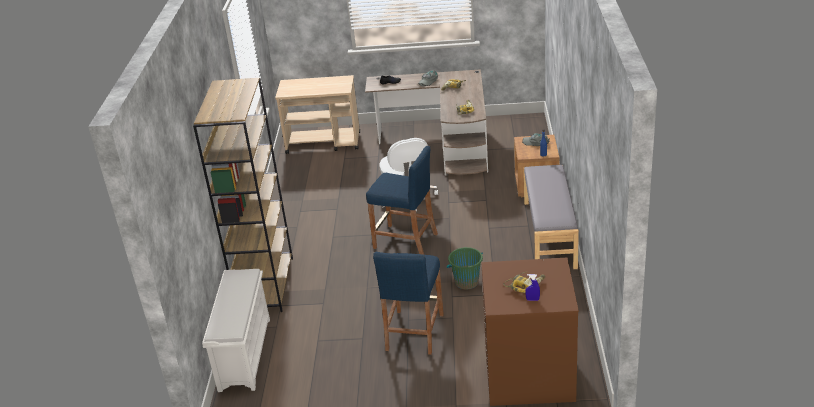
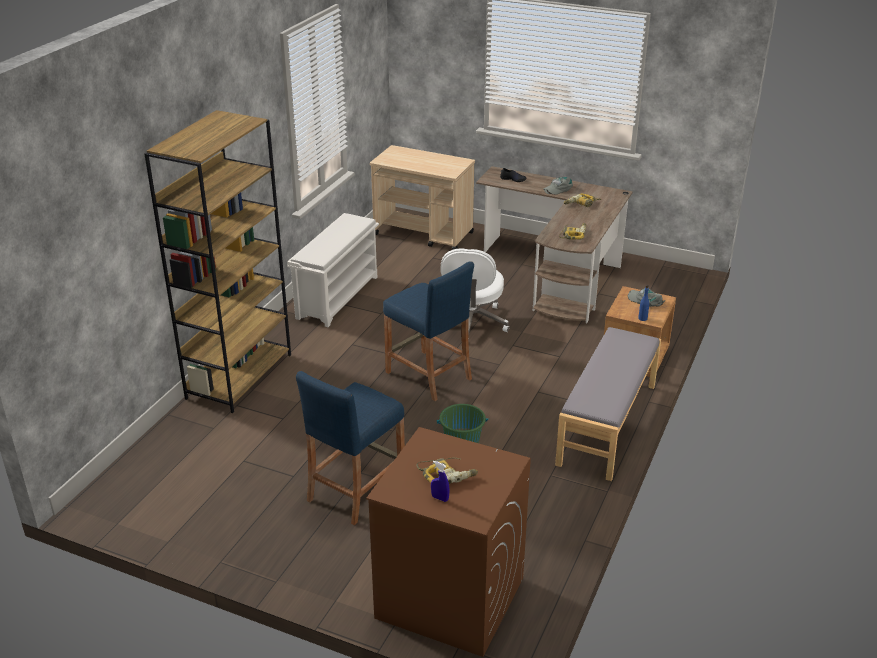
camera: 20 degrees right, 0 degrees up
white shoe rack [202,269,270,392] -> white shoe rack moved to [287,213,379,327]

